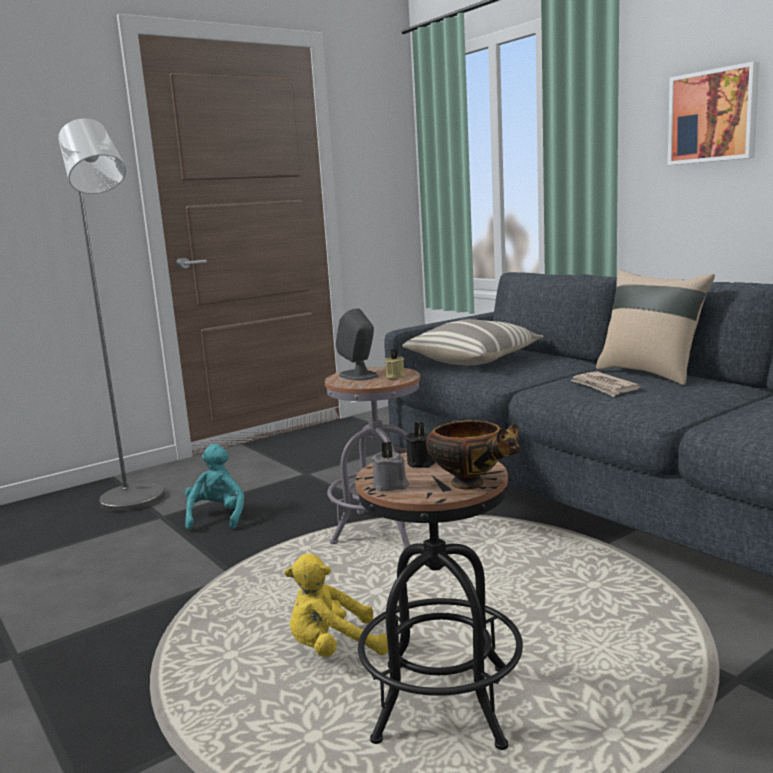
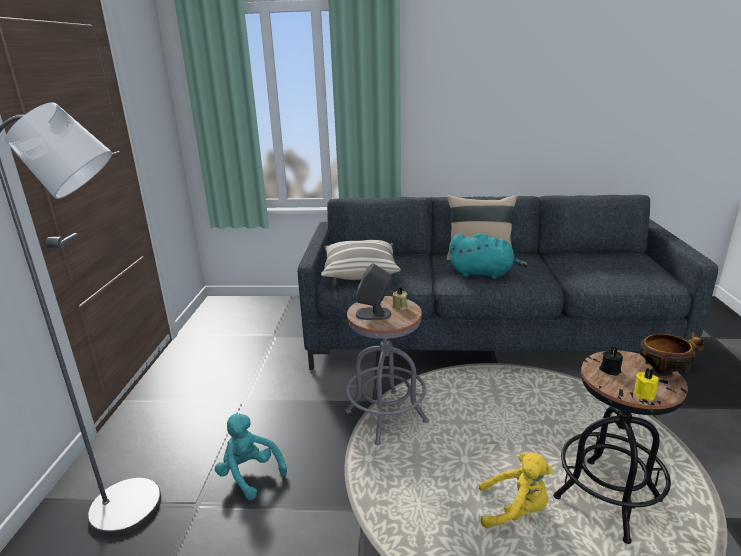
camera: 50 degrees left, 10 degrees up
yellow plush toy [285,554,388,657] -> yellow plush toy turned 105 degrees counterclockwise [479,452,553,528]
grey candle [372,442,409,492] -> yellow candle [634,368,659,401]
newspaper [570,372,641,397] -> turquoise plush toy [449,233,528,279]
picture [668,61,759,165] -> none

